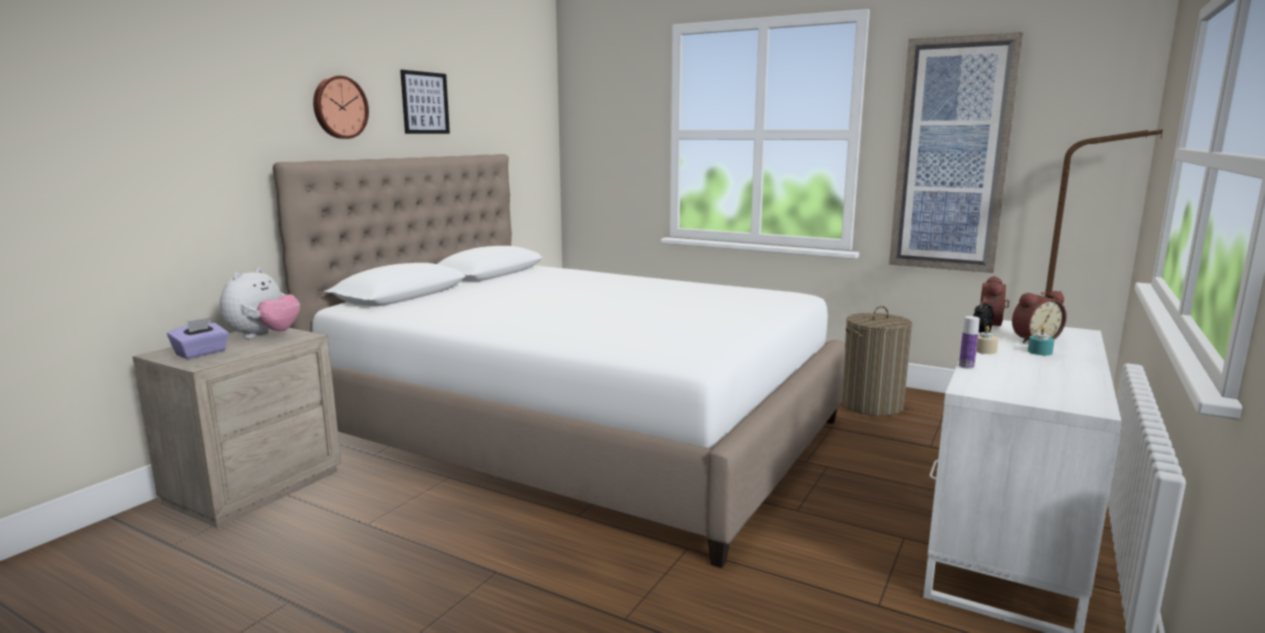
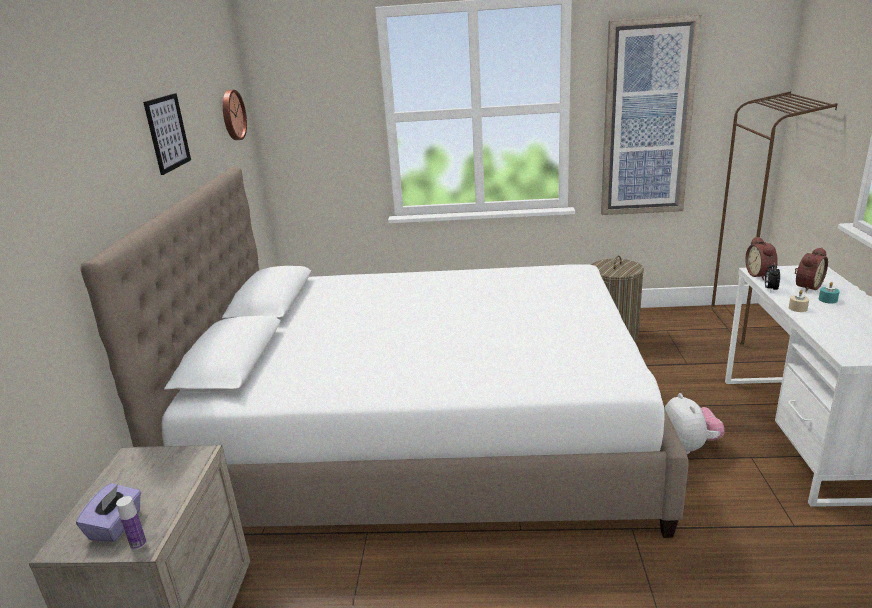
camera: 25 degrees left, 10 degrees up
plush toy [220,268,300,339] -> plush toy moved to [665,393,725,454]
wall clock [313,76,369,139] -> wall clock moved to [223,90,247,140]
bottle [959,316,980,369] -> bottle moved to [116,496,147,550]

